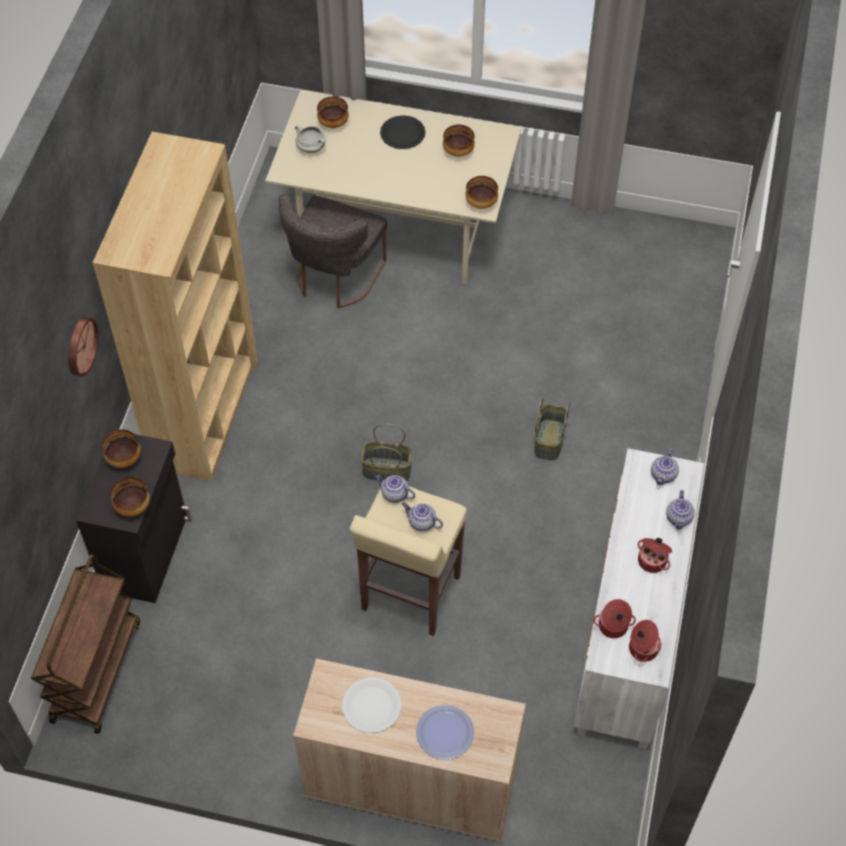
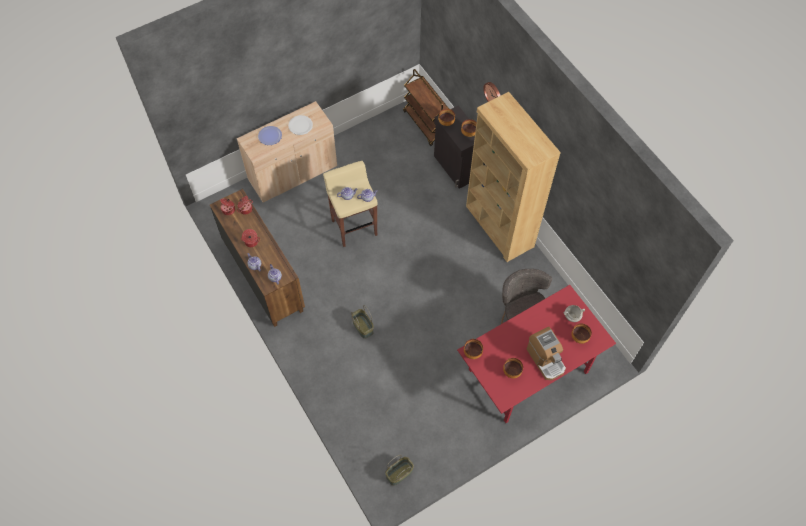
camera: 135 degrees right, 5 degrees up
beige dining table [265,90,522,284] -> red dining table [457,285,616,423]
basket [360,424,412,481] -> basket moved to [385,455,414,486]
black plate [380,115,426,149] -> coffee machine [526,327,566,380]
white dresser [574,448,704,749] -> brown dresser [210,189,305,327]

